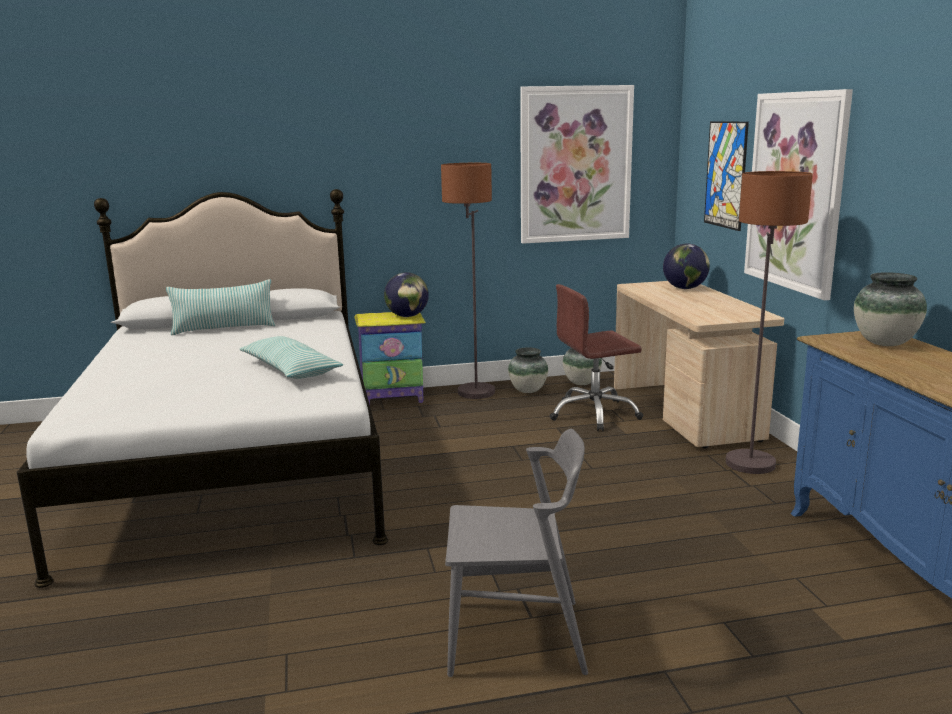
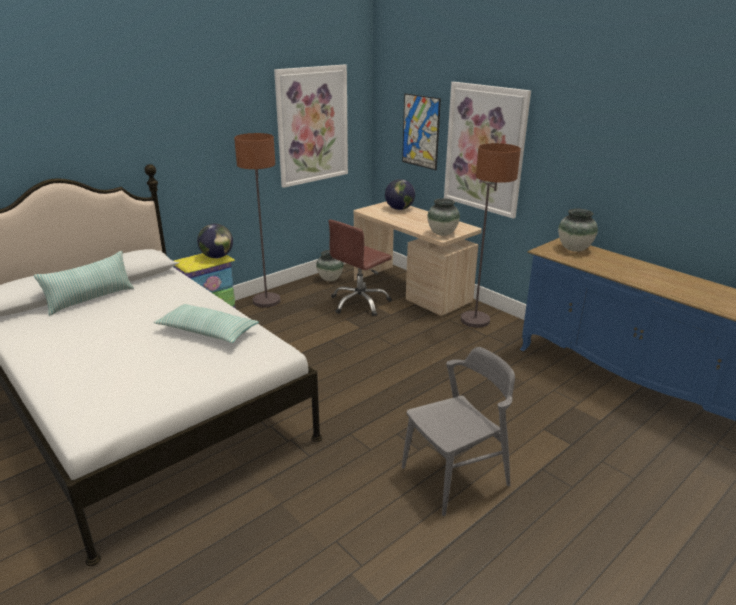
camera: 30 degrees left, 10 degrees up
vase [508,347,548,393] -> vase moved to [427,198,460,236]

